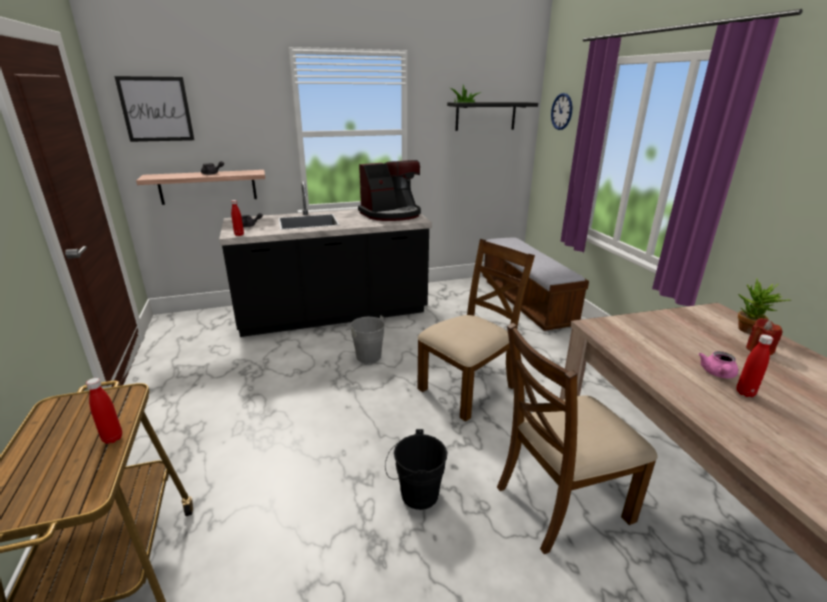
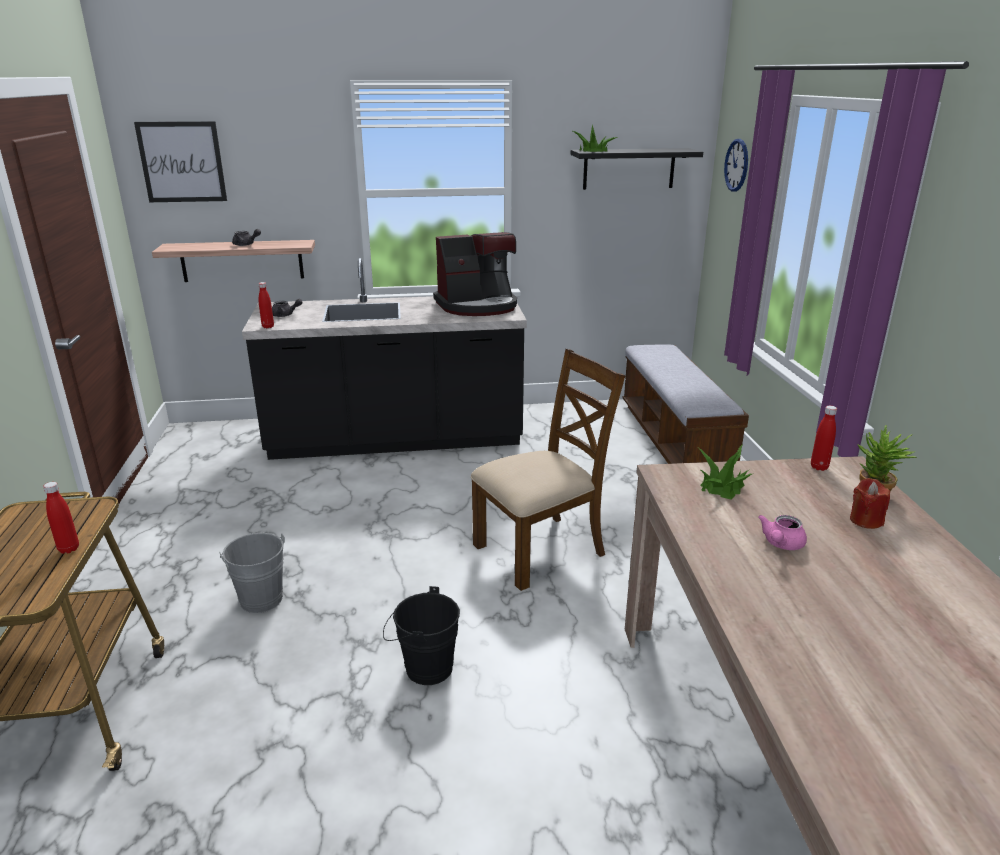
camera: 10 degrees right, 0 degrees up
grey bucket [346,315,385,364] -> grey bucket moved to [219,533,285,613]
brown chair [497,323,657,554] -> none
red bottle [736,334,773,397] -> red bottle moved to [811,406,837,471]
none -> potted plant [699,444,752,500]

